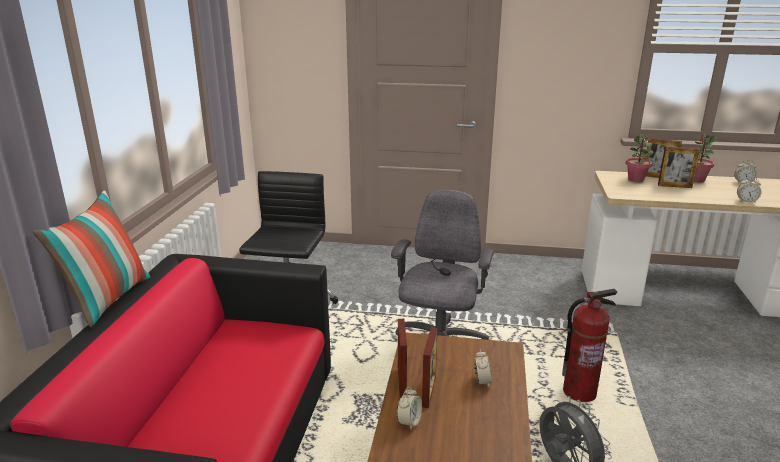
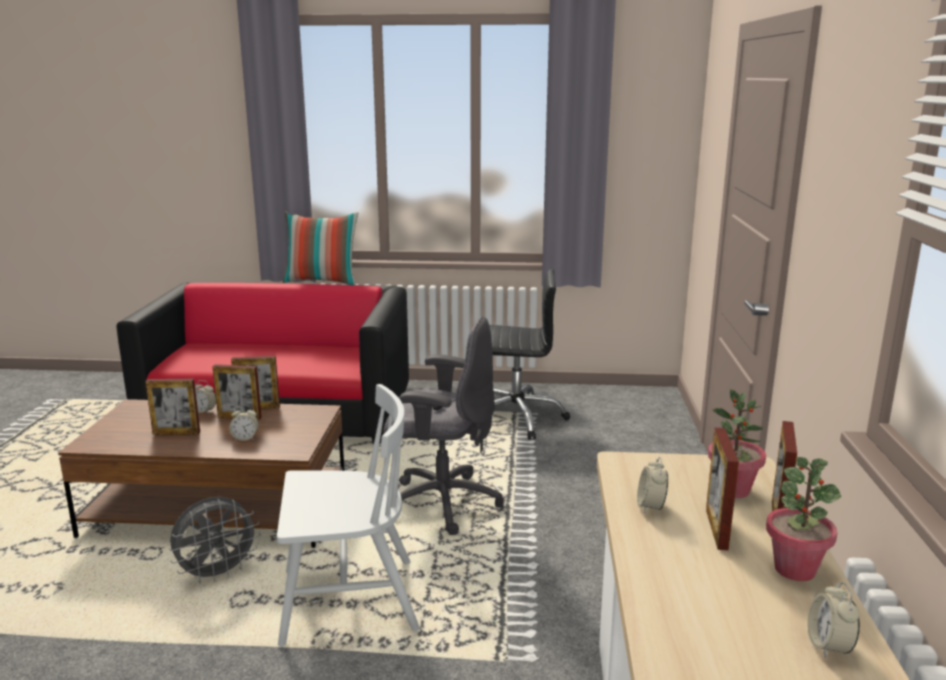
camera: 85 degrees right, 5 degrees down
fire extinguisher [562,289,617,402] -> white chair [277,384,420,647]
alarm clock [737,176,762,203] -> alarm clock moved to [637,457,668,514]
none -> picture frame [145,379,200,435]

